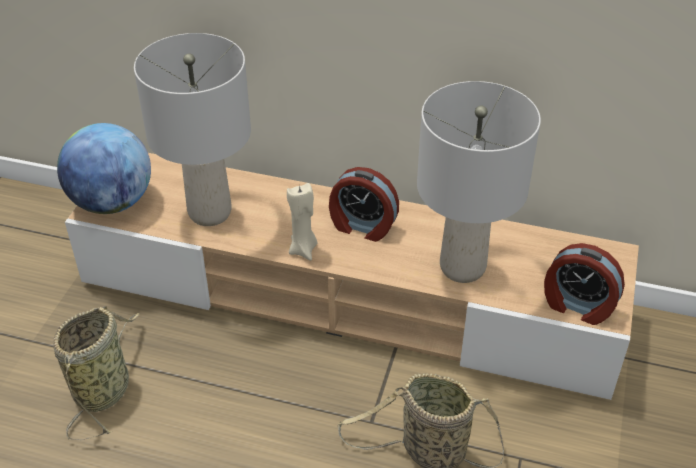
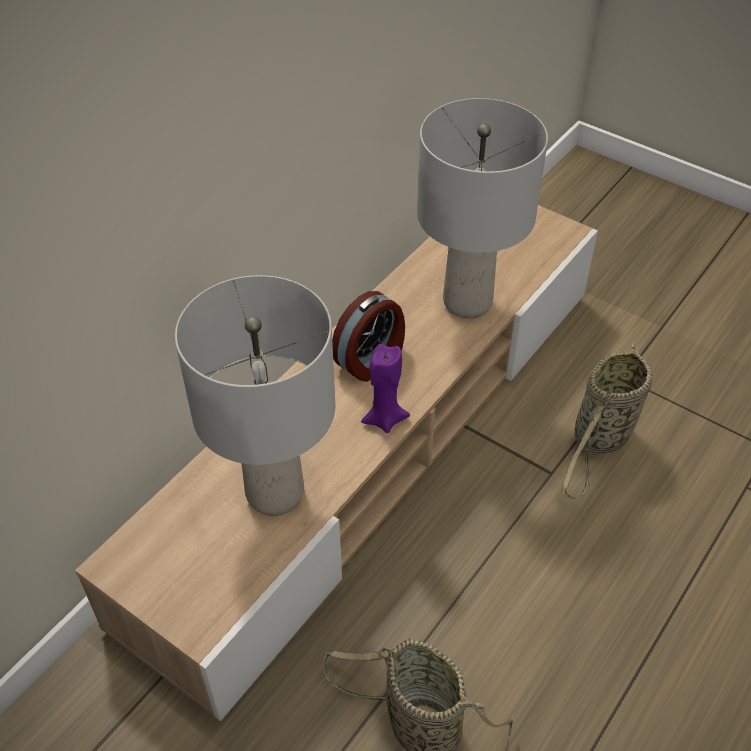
camera: 70 degrees left, 5 degrees up
globe [57,123,151,214] -> none
beige candle [287,183,318,261] -> purple candle [361,344,410,433]
alarm clock [544,243,625,325] -> none

